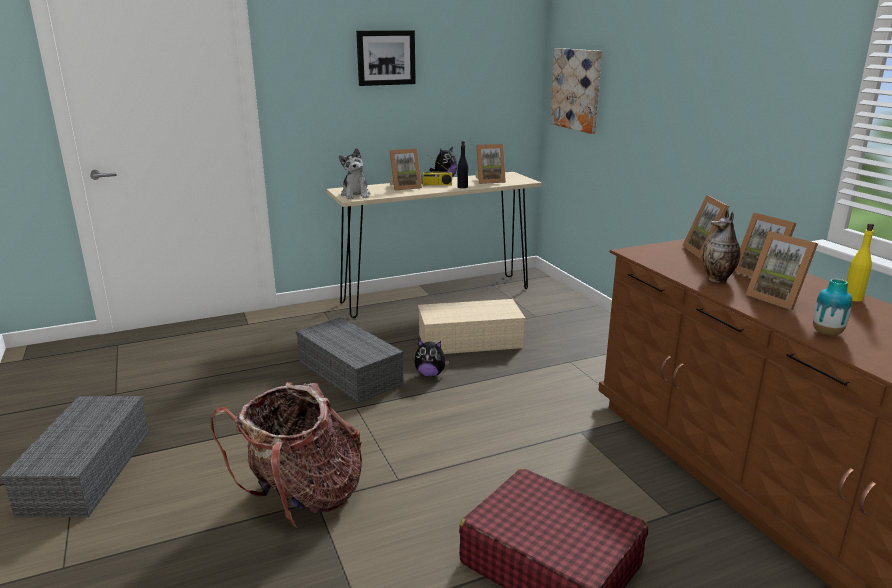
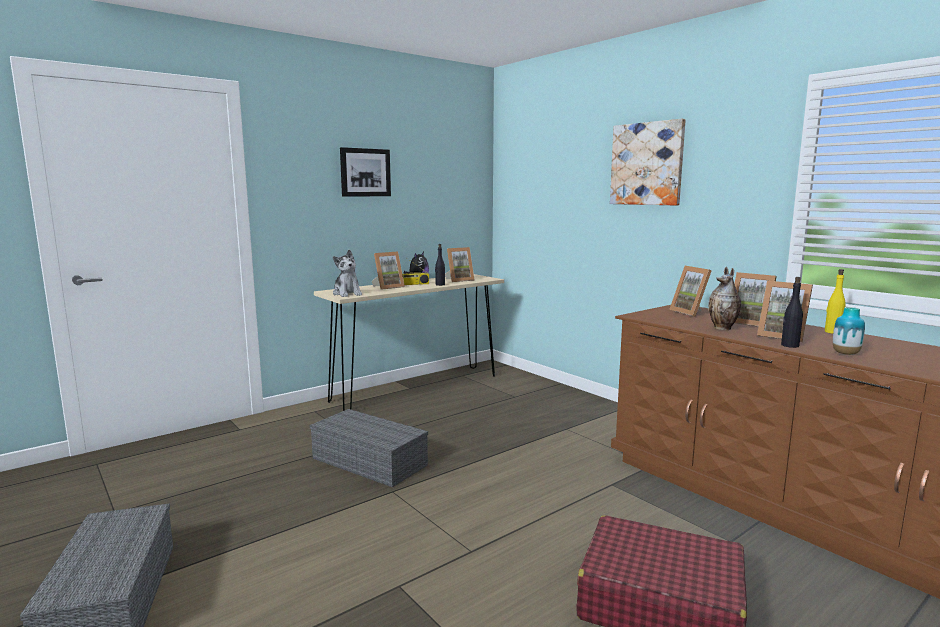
camera: 15 degrees left, 10 degrees down
backpack [210,382,362,528] -> none
plush toy [415,340,449,377] -> none
beige storage box [418,299,525,354] -> none
picture [550,48,602,134] -> picture moved to [610,119,686,206]
none -> black bottle [781,277,803,348]

